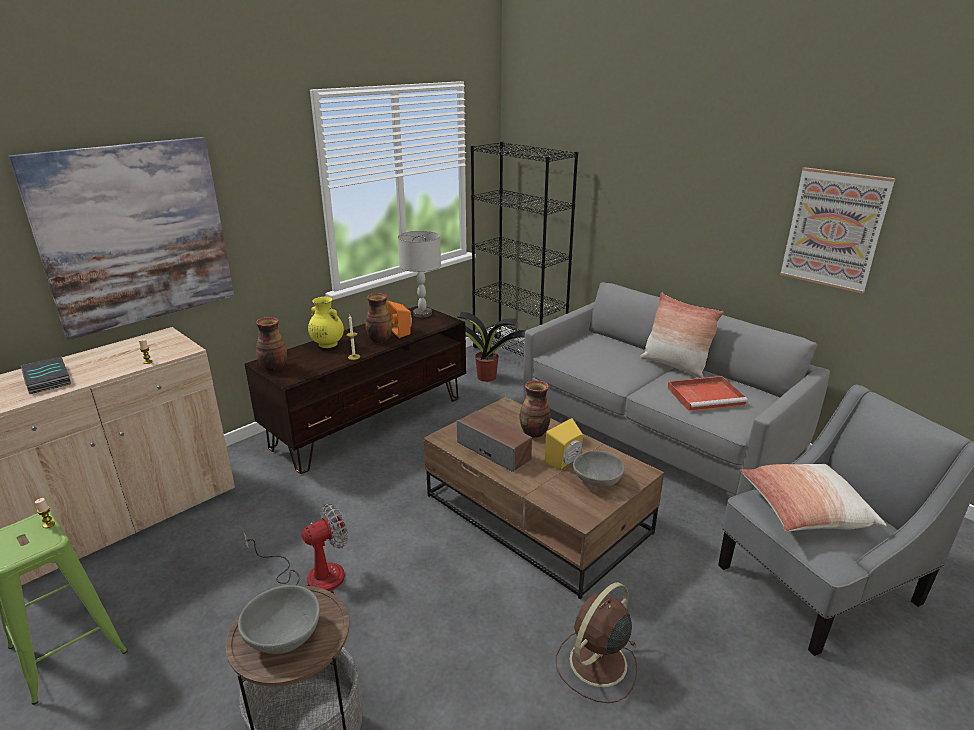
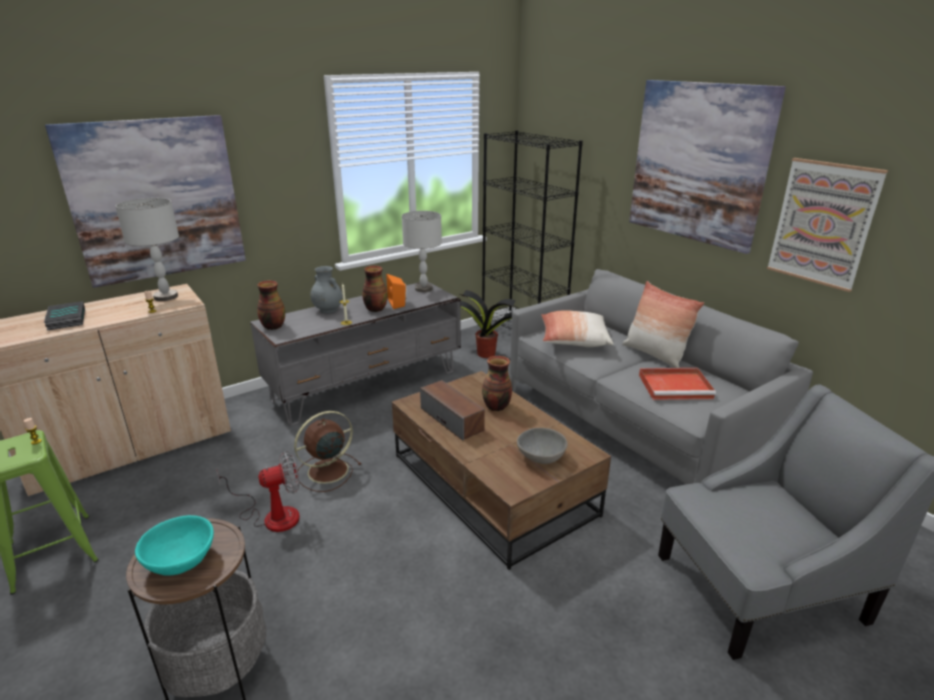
camera: 10 degrees right, 0 degrees up
grey bowl [238,585,320,654] -> turquoise bowl [135,515,214,576]
brown tv stand [245,306,466,474] -> grey tv stand [250,282,461,426]
yellow vase [308,297,344,348] -> grey vase [310,266,343,313]
yellow speaker [545,418,583,469] -> none
brown fan [556,582,637,703] -> brown fan moved to [294,411,362,492]
pillow [740,464,887,532] -> pillow moved to [541,310,614,347]
none -> grey table lamp [115,198,179,301]
none -> picture [629,80,786,254]

